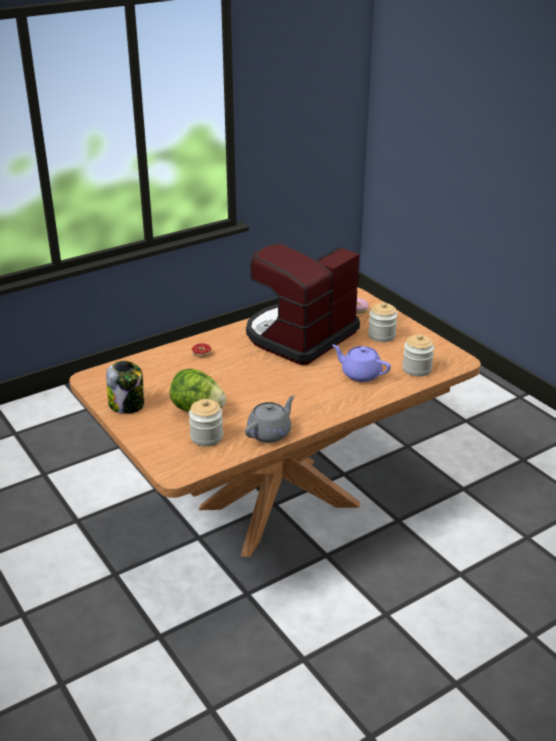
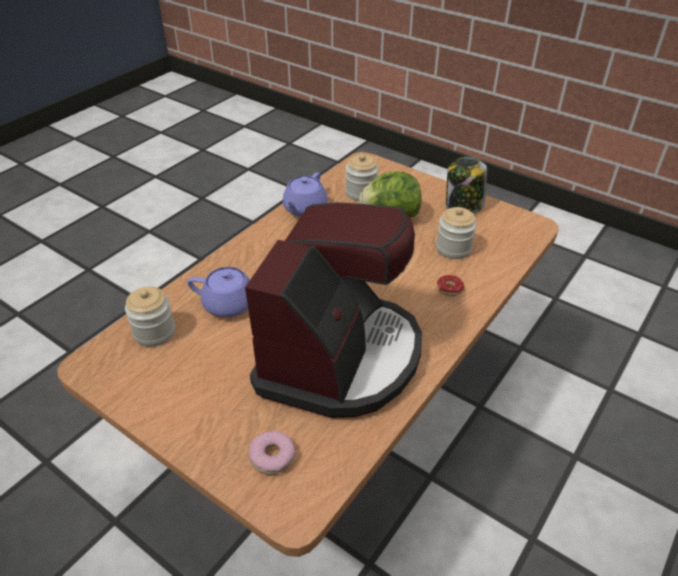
camera: 160 degrees right, 10 degrees up
grey teapot [245,395,295,443] -> purple teapot [283,172,328,217]
jar [368,302,398,342] -> jar moved to [436,207,477,259]

